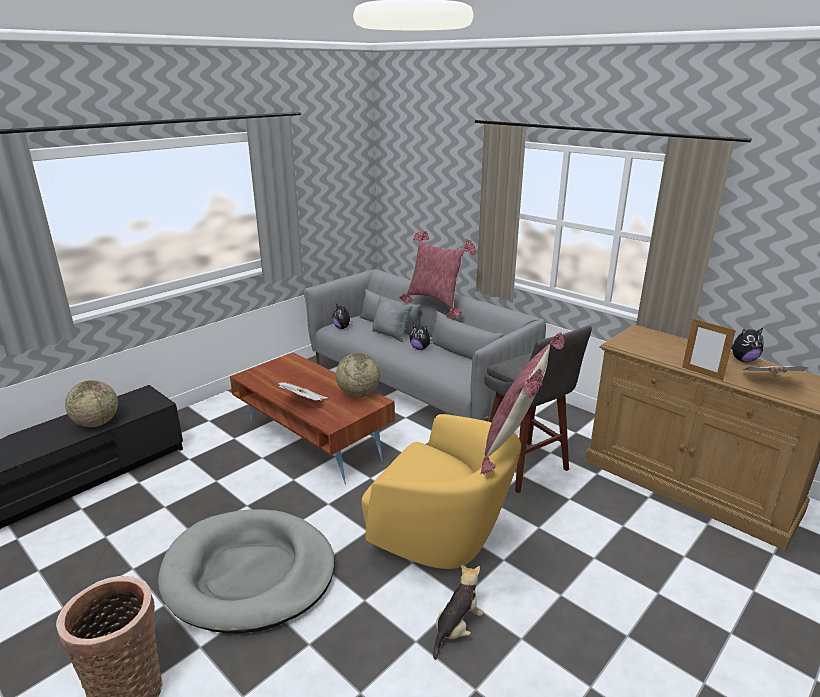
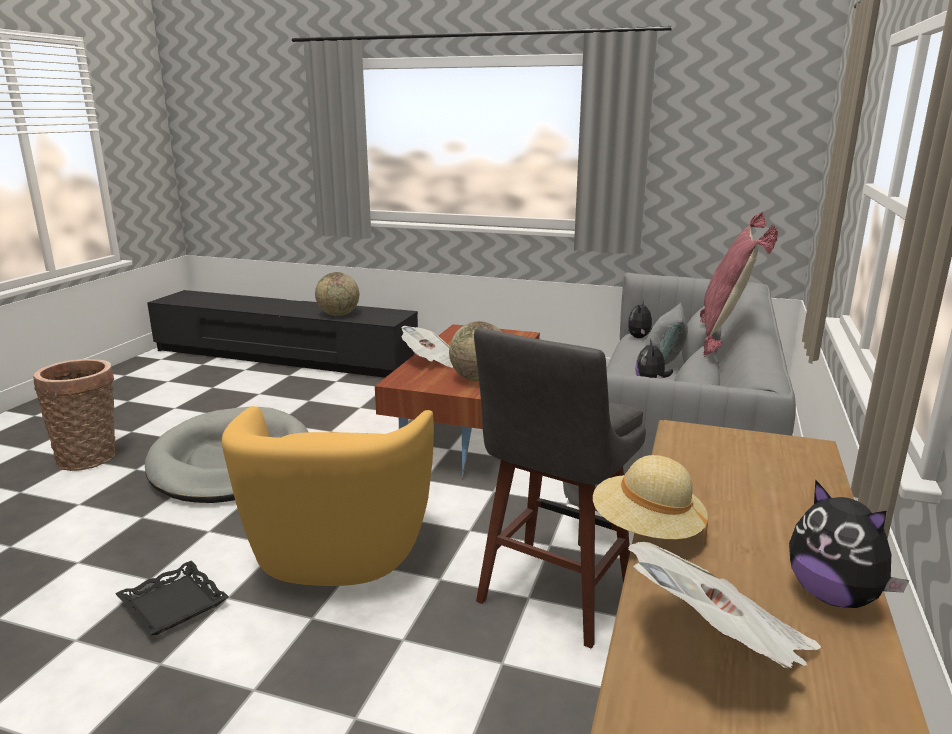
camera: 65 degrees right, 5 degrees down
plush toy [433,565,483,660] -> black tray [115,561,229,635]
red pillow [480,332,565,475] -> none
picture frame [682,318,736,381] -> beige hat [593,455,708,545]

